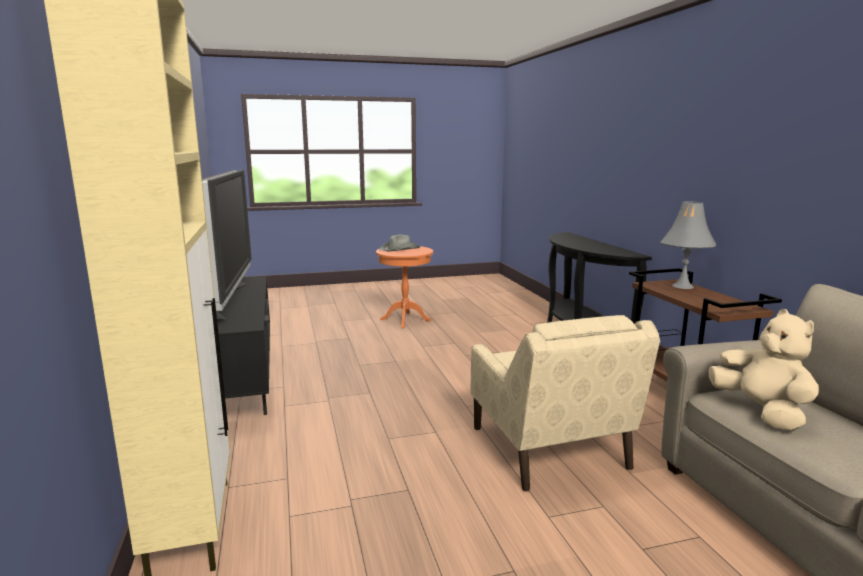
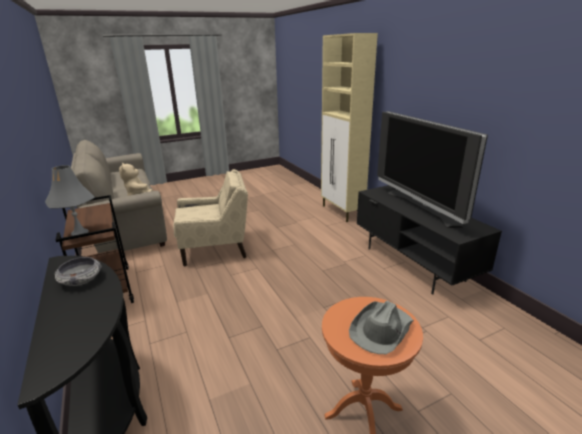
camera: 170 degrees right, 10 degrees up
beige armchair [470,315,660,491] -> beige armchair turned 105 degrees clockwise [173,169,248,266]
none -> bowl [54,257,102,286]

